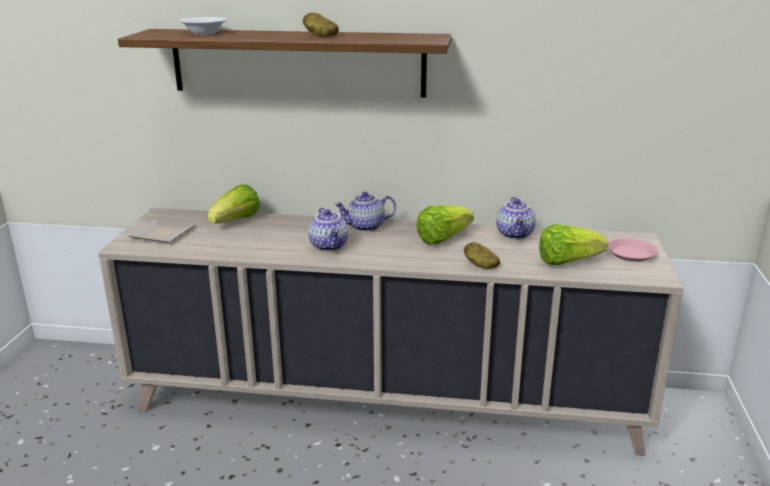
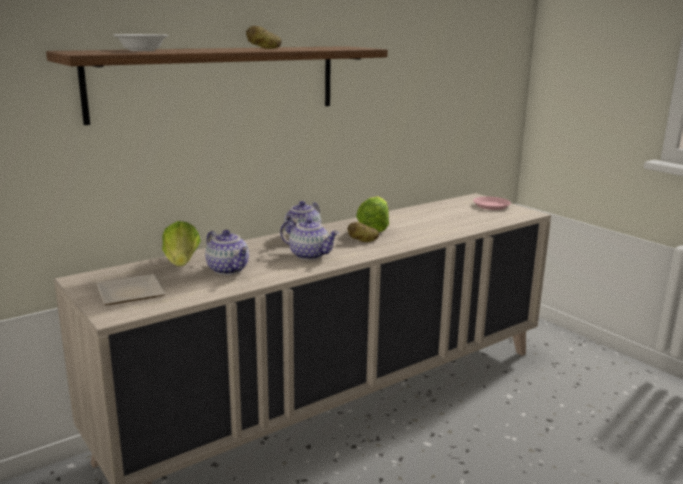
camera: 45 degrees left, 5 degrees down
potato [464,242,500,269] -> potato moved to [348,222,379,242]
teapot [496,197,536,239] -> teapot moved to [205,230,249,275]
lettuce [539,224,608,265] -> none

